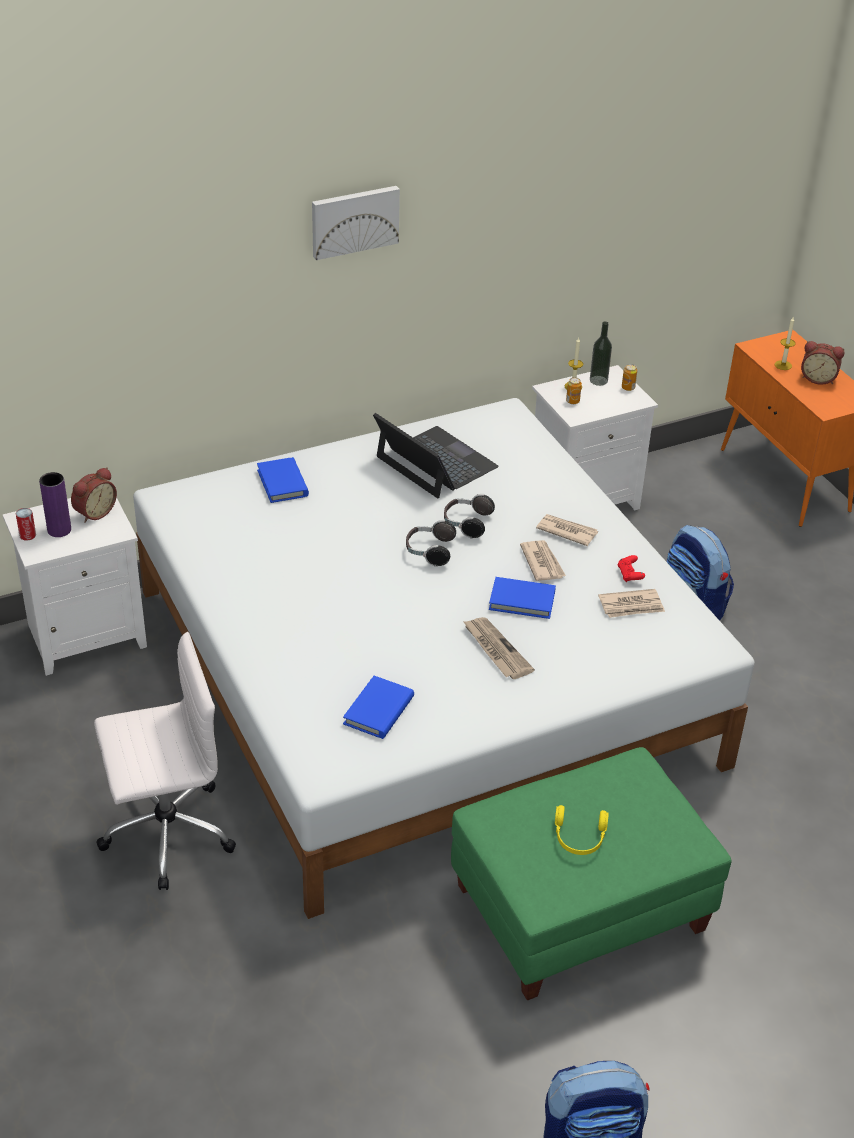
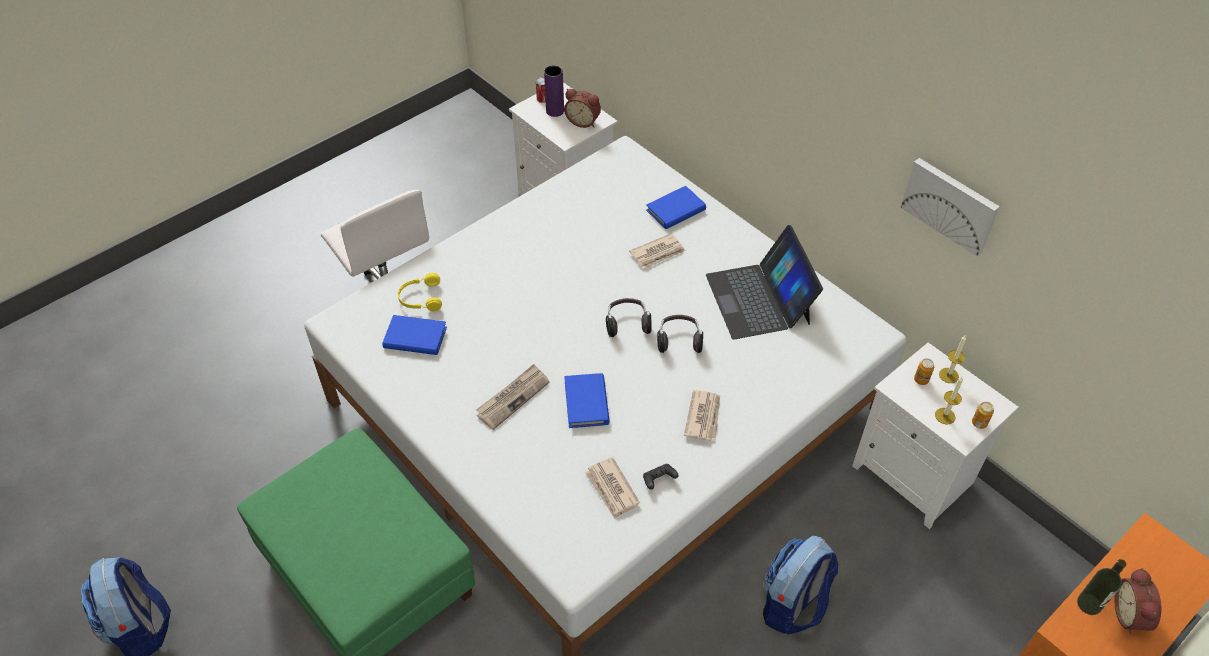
camera: 75 degrees right, 10 degrees up
picture [312,186,400,260] -> picture moved to [901,158,1000,256]
laptop [373,413,499,498] -> laptop turned 135 degrees clockwise [706,225,823,340]
newspaper [520,540,566,581] -> newspaper moved to [629,233,685,269]
yellow headphones [555,805,609,855] -> yellow headphones moved to [398,273,442,312]
bottle [590,321,612,386] -> bottle moved to [1077,559,1126,615]
red game controller [618,555,645,582] -> black game controller [643,464,679,490]
candle [775,317,795,370] -> candle moved to [935,377,963,424]

